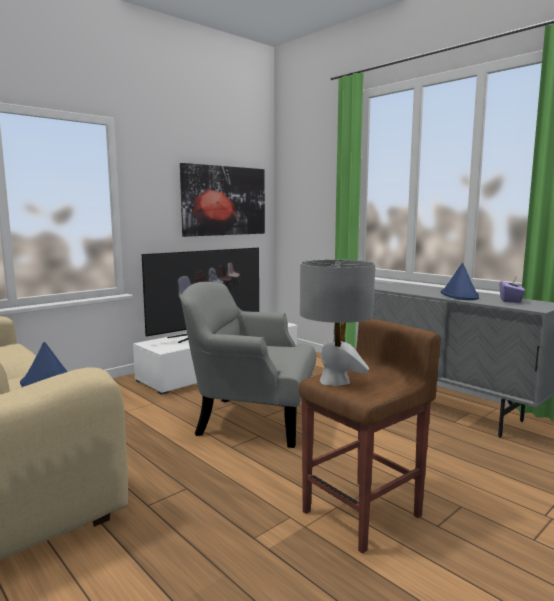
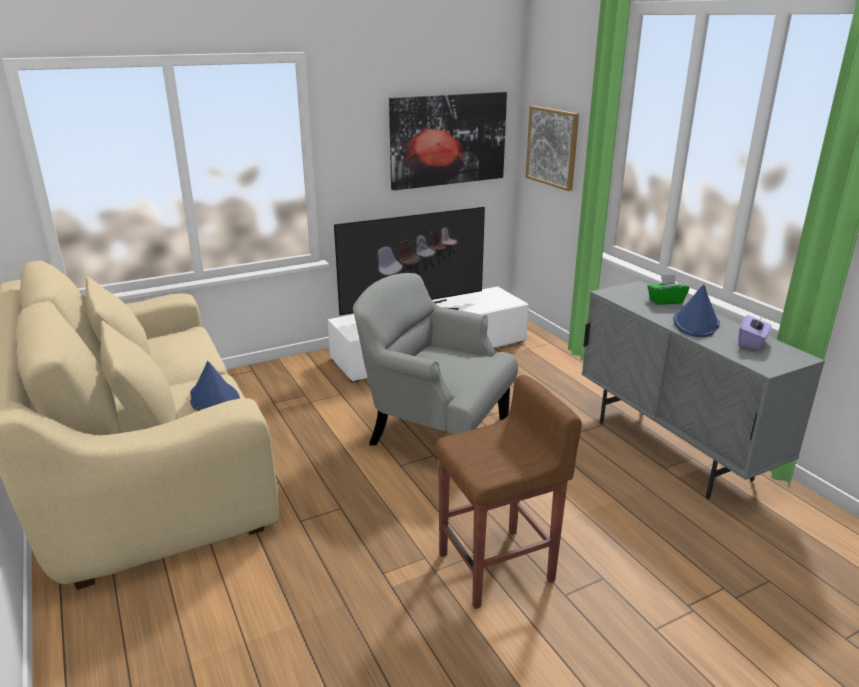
camera: 15 degrees right, 15 degrees up
grey table lamp [300,260,375,386] -> none
none -> picture [526,106,579,191]
none -> green tissue box [647,274,690,305]

